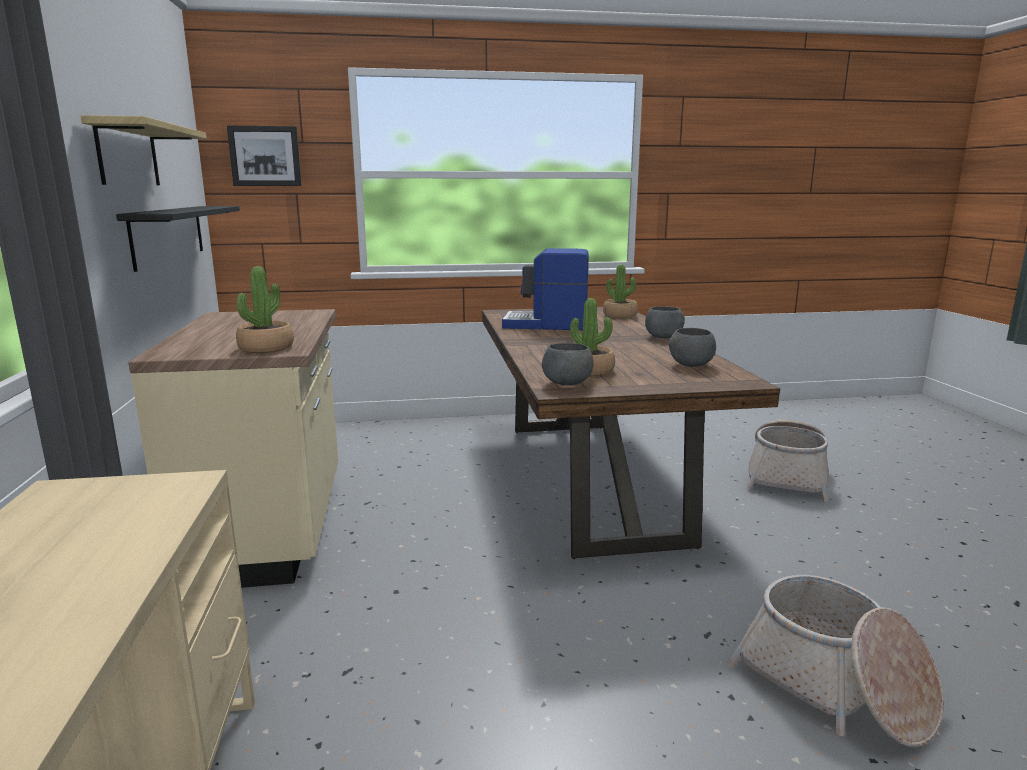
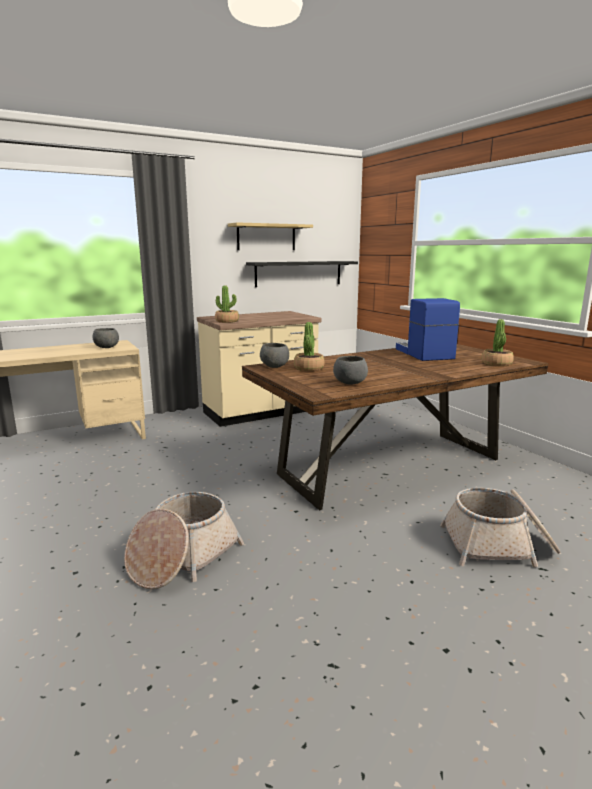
camera: 70 degrees right, 0 degrees up
picture [227,125,302,186] -> none
grey bowl [645,306,685,338] -> grey bowl moved to [93,328,119,348]

